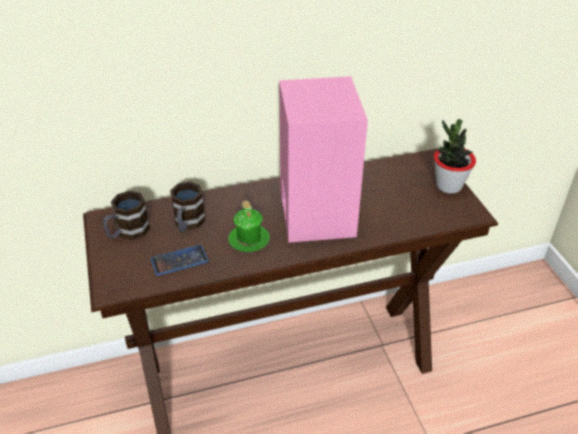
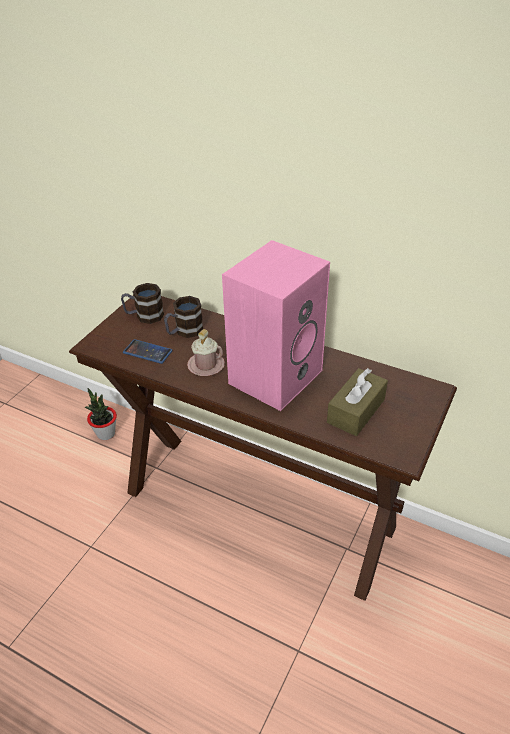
camera: 45 degrees right, 0 degrees up
green mug [228,201,270,252] -> pink mug [187,329,225,376]
potted plant [434,119,476,194] -> potted plant moved to [85,388,117,440]
none -> brown tissue box [327,368,388,436]

